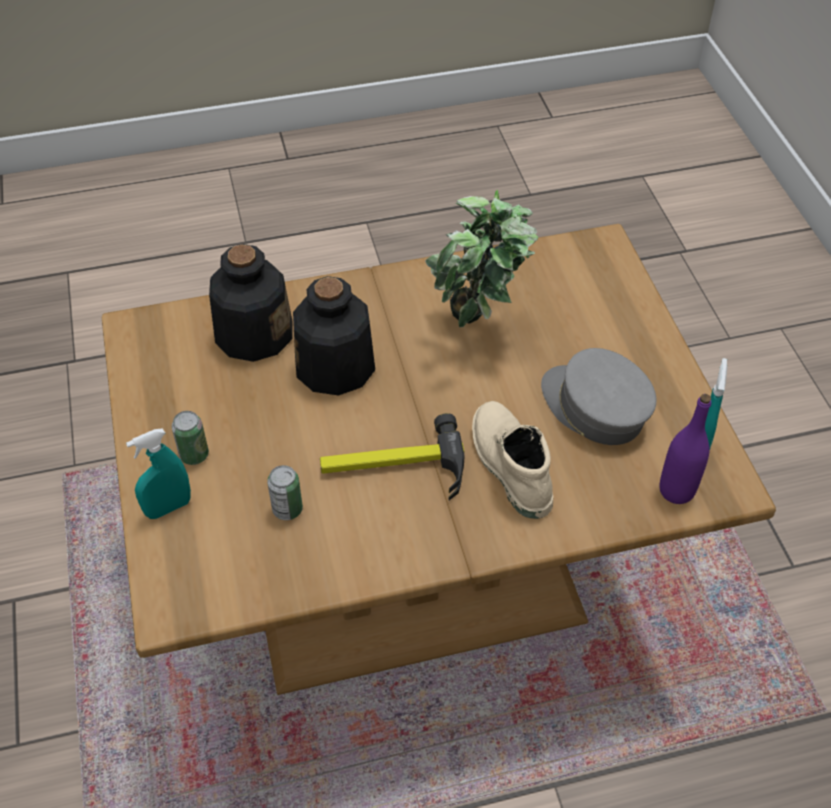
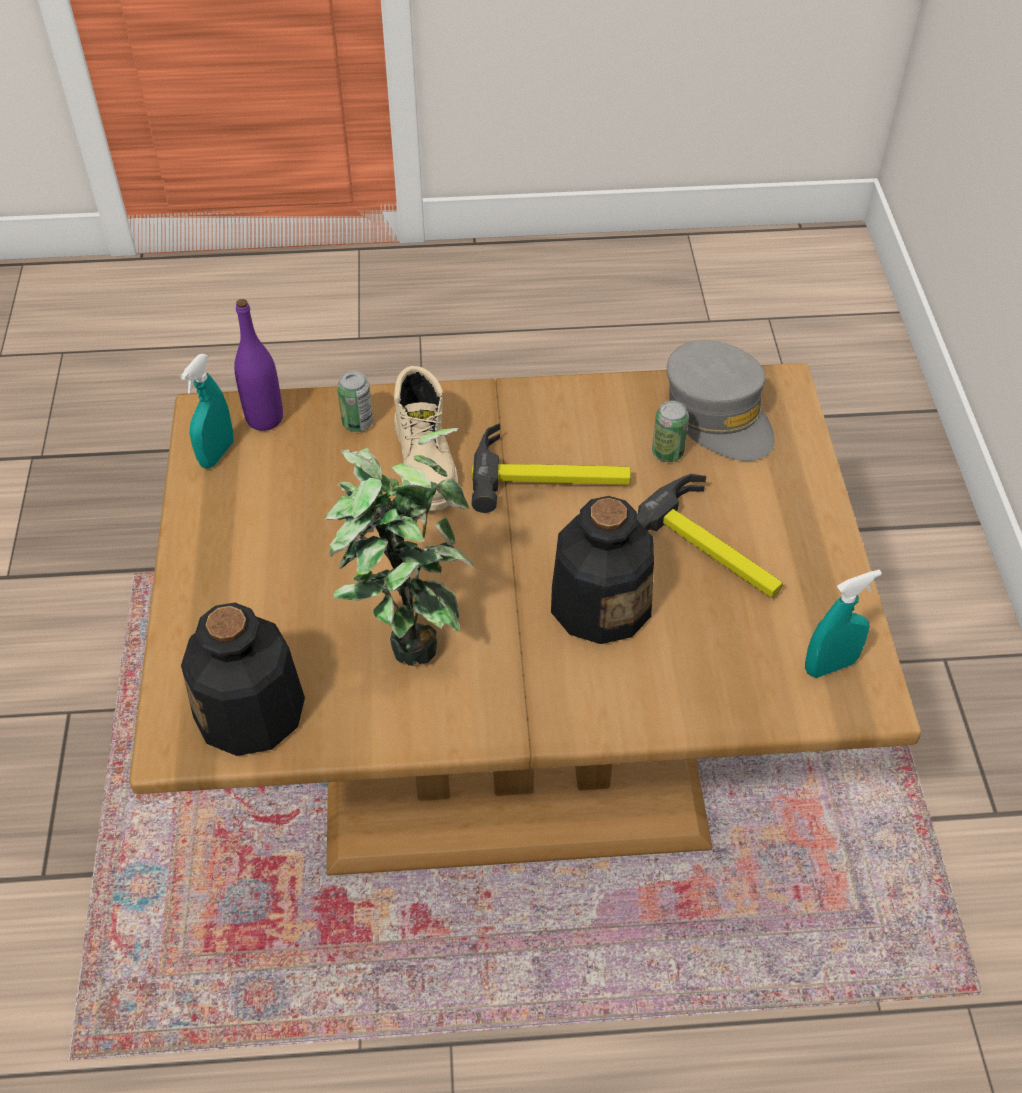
camera: 170 degrees left, 0 degrees up
turquoise spray bottle [126,428,191,519] -> turquoise spray bottle moved to [805,569,882,678]
can [172,411,209,465] -> can moved to [337,371,373,432]
bottle [209,244,293,362] -> bottle moved to [181,602,305,756]
grey cap [541,348,656,445] -> grey cap moved to [667,340,775,461]
none -> hammer [637,474,783,598]

